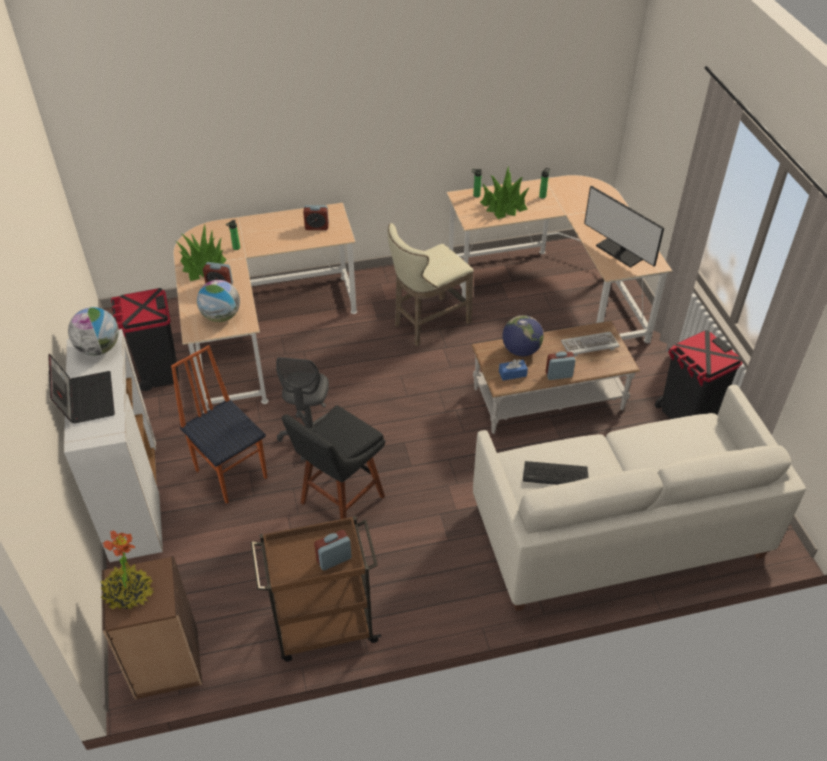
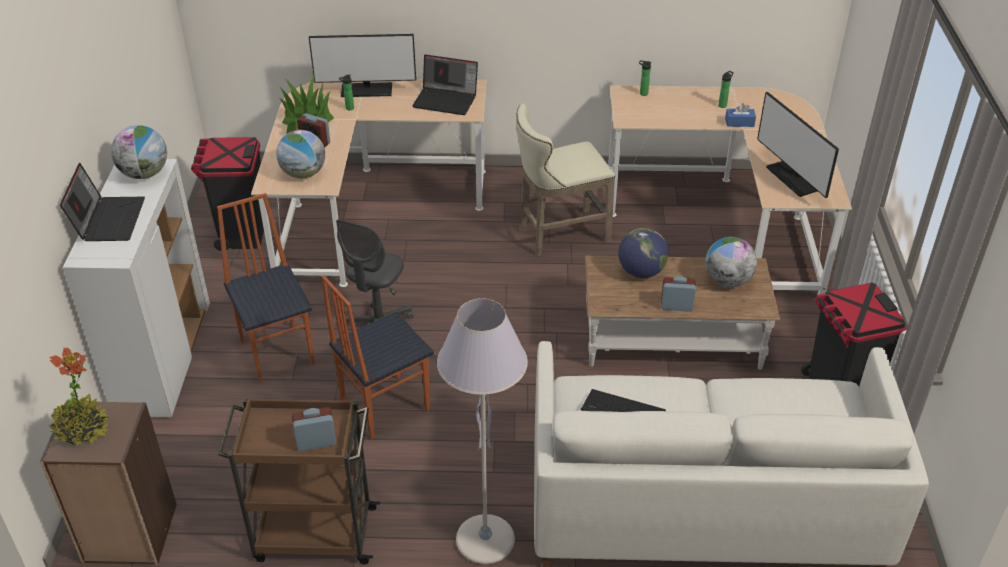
camera: 15 degrees right, 5 degrees down
black stool [282,405,385,519] -> chair [321,275,434,439]
alarm clock [303,205,329,230] -> laptop [412,55,478,115]
potted plant [480,166,530,219] -> none
blue tissue box [499,359,528,381] -> blue tissue box moved to [725,103,756,127]
keyboard [561,332,620,357] -> globe [705,237,757,287]
none -> monitor [309,34,416,97]
none -> grey floor lamp [437,298,528,564]

